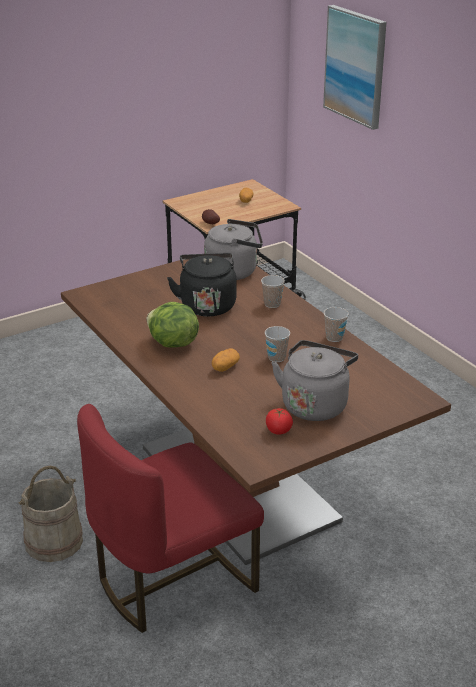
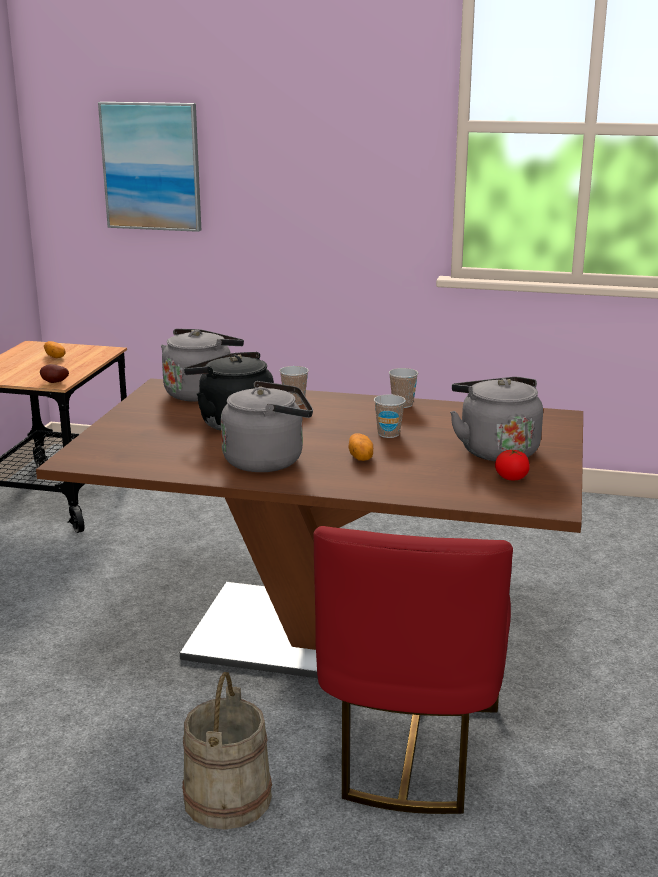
camera: 45 degrees left, 10 degrees down
lettuce [147,302,199,347] -> grey kettle [221,381,313,472]

